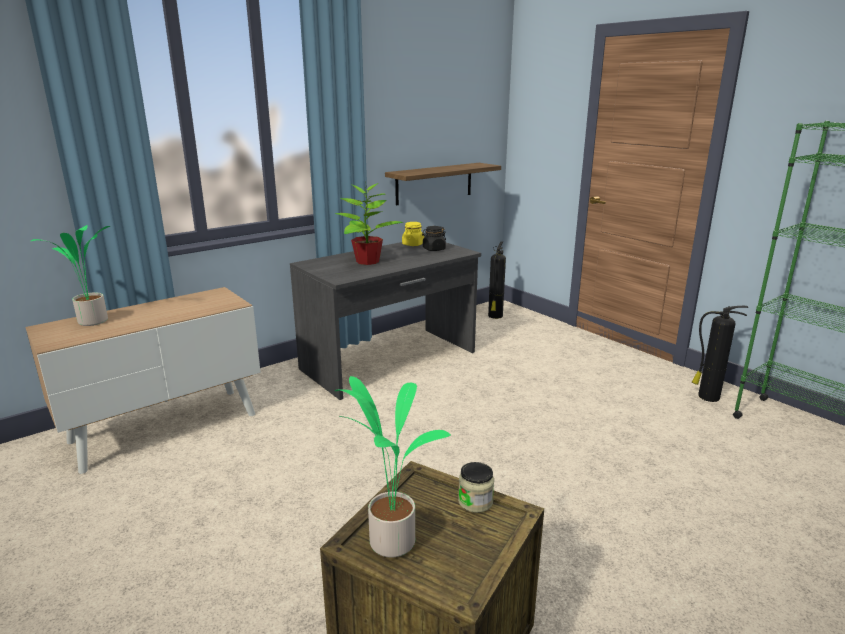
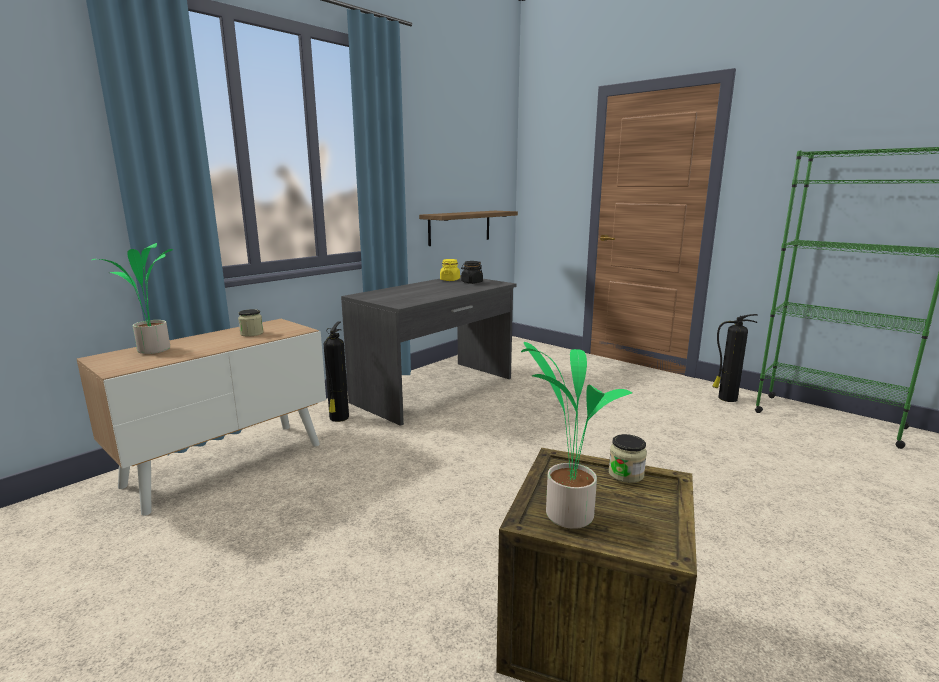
camera: 10 degrees left, 5 degrees down
potted plant [335,182,404,265] -> none
fire extinguisher [488,241,506,319] -> fire extinguisher moved to [324,321,349,422]
none -> jar [238,309,263,337]

